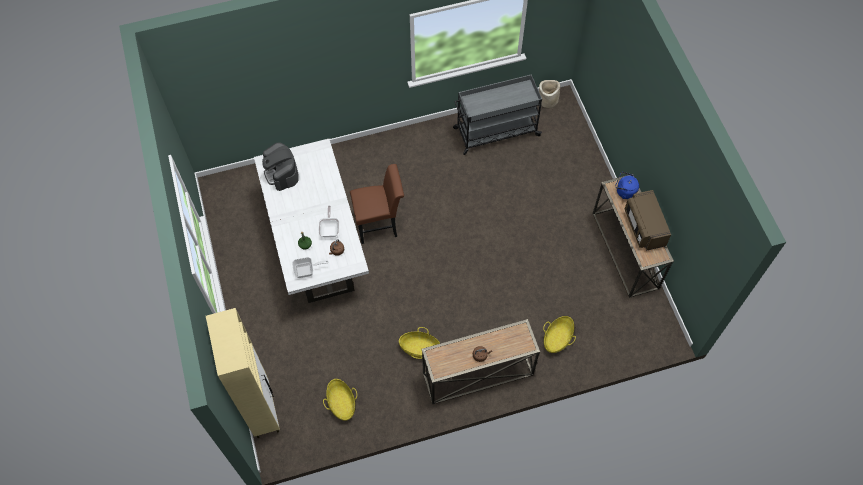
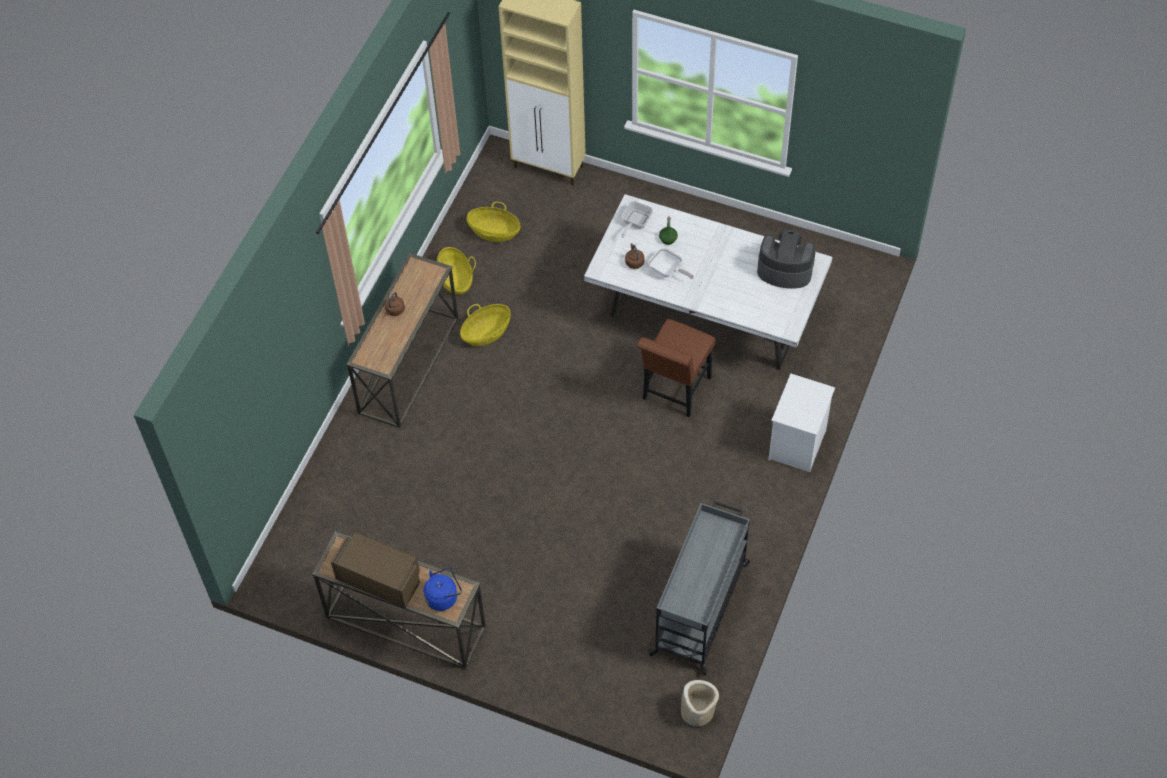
camera: 130 degrees right, 5 degrees down
basket [543,316,576,353] -> basket moved to [437,247,476,295]
none -> white nightstand [768,374,835,472]

